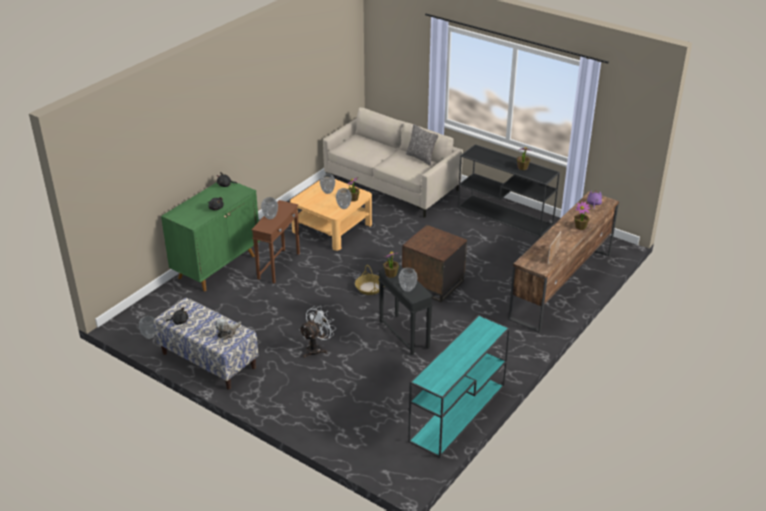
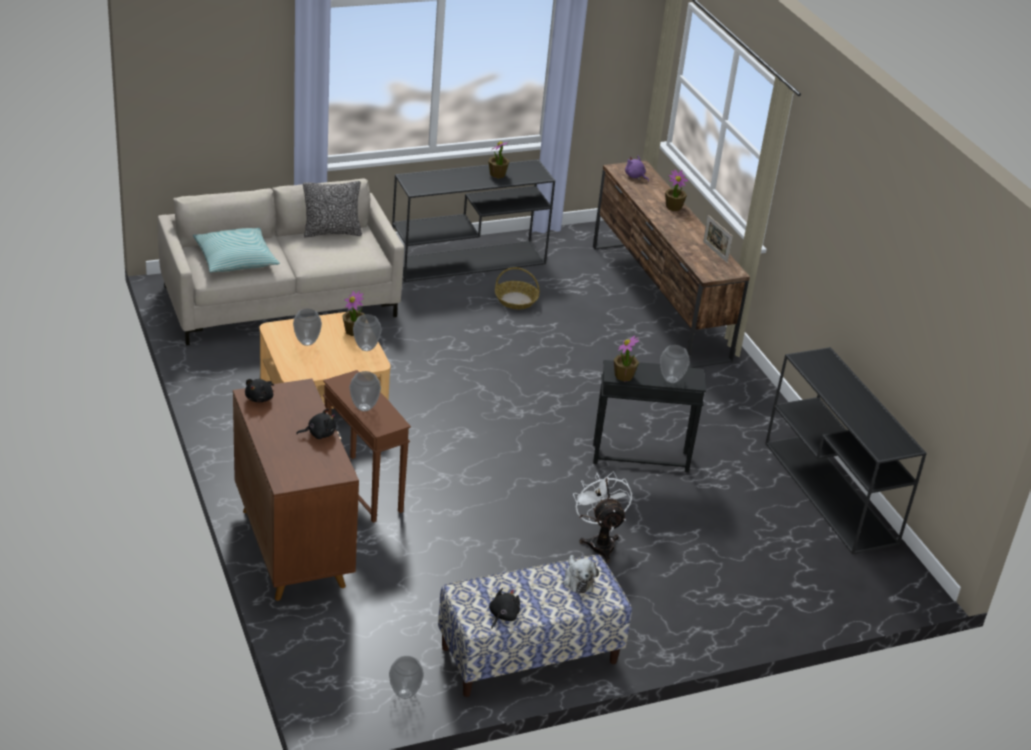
camera: 60 degrees left, 0 degrees up
green cabinet [161,181,260,291] -> brown cabinet [233,379,359,601]
basket [355,265,379,295] -> basket moved to [495,267,540,310]
brown side table [402,225,467,303] -> none
turquoise console table [408,315,510,458] -> black console table [765,347,927,555]
none -> pillow [193,228,280,273]

